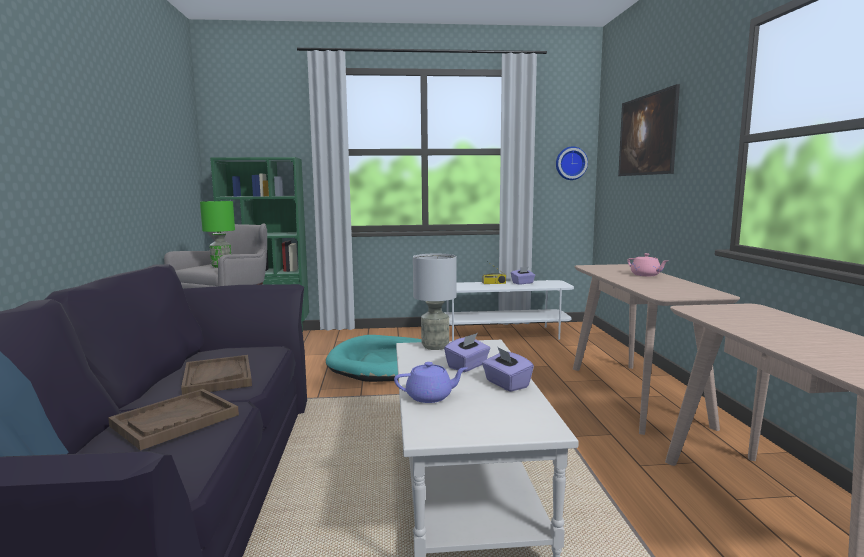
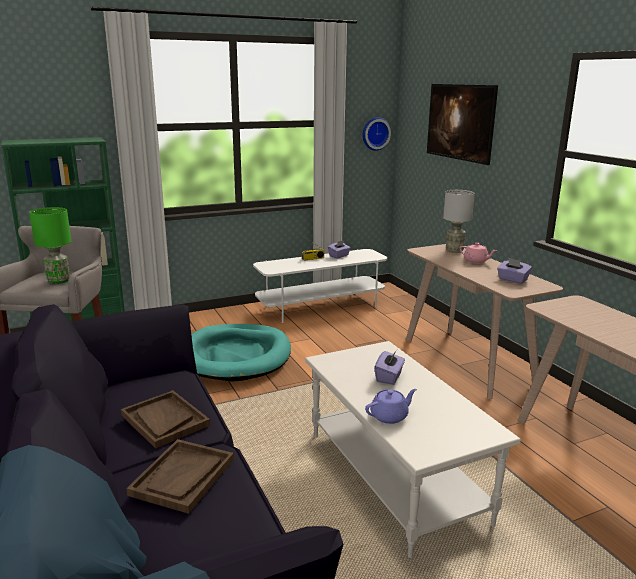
camera: 20 degrees left, 10 degrees up
grey table lamp [413,254,457,350] -> grey table lamp moved to [443,190,475,253]
purple tissue box [482,346,534,392] -> purple tissue box moved to [497,258,532,284]

